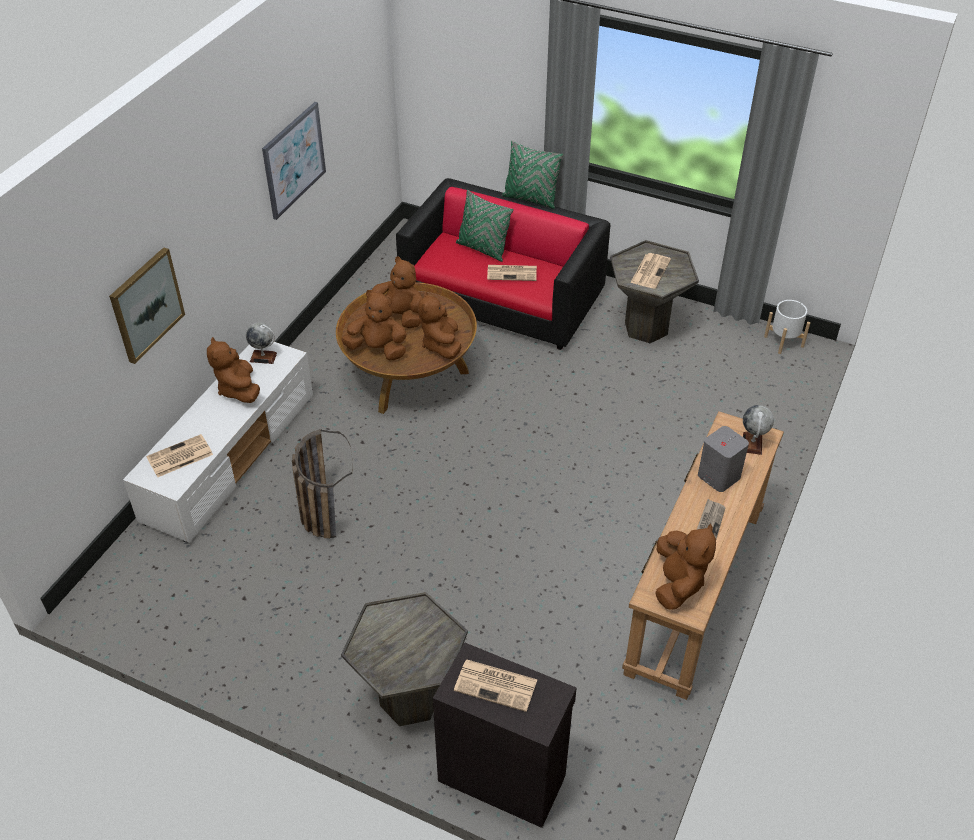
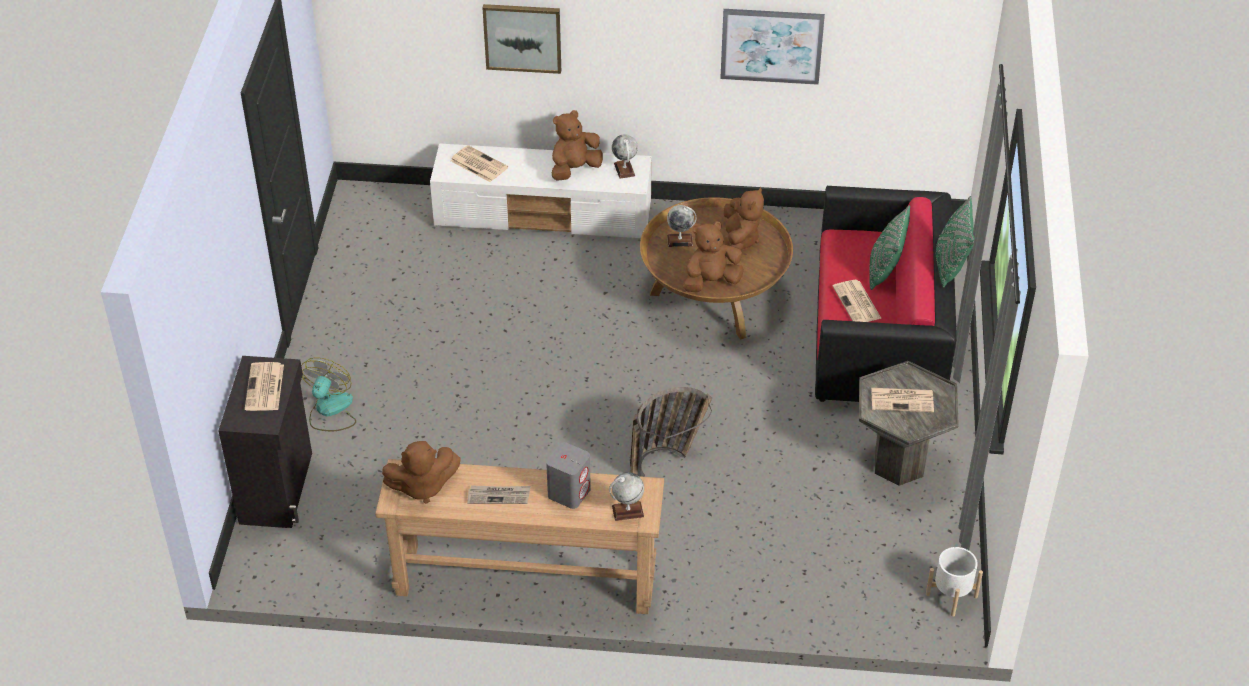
camera: 70 degrees right, 0 degrees up
basket [292,429,353,538] -> basket moved to [630,387,712,477]
brown plush toy [341,290,407,360] -> globe [667,205,697,247]
grey side table [341,592,468,726] -> fan [301,357,356,431]

